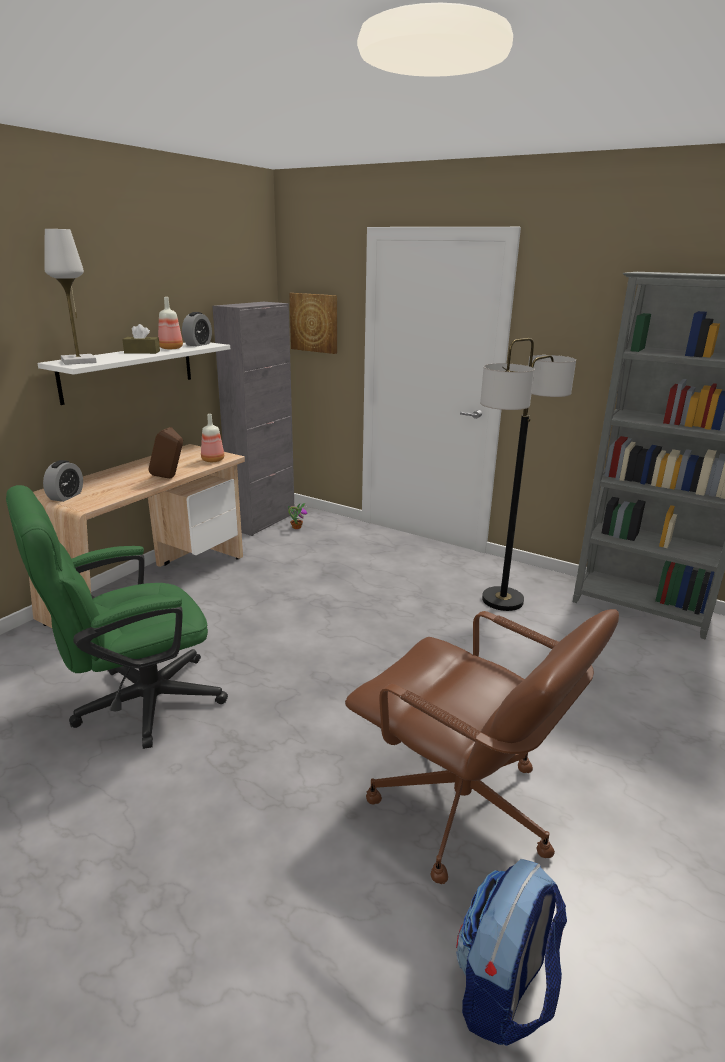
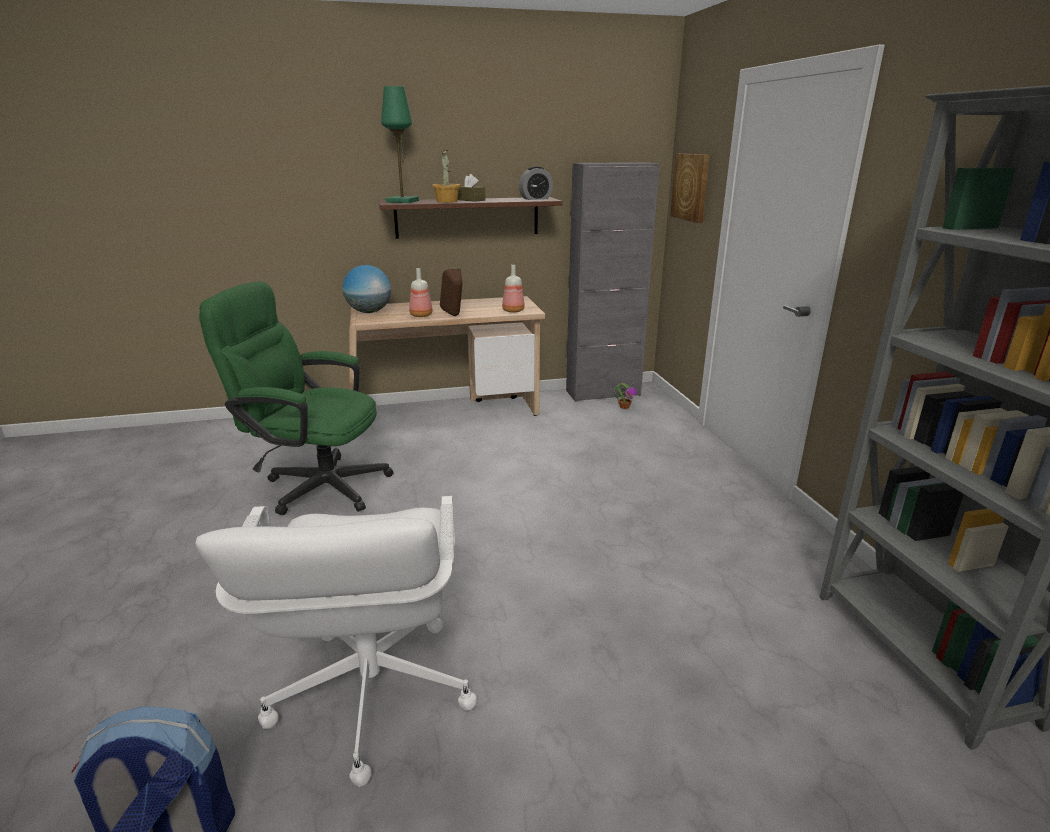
camera: 45 degrees right, 0 degrees up
white shelf [37,342,230,405] -> brown shelf [379,197,563,239]
alarm clock [43,460,83,502] -> globe [343,265,391,313]
white table lamp [44,229,97,365] -> green table lamp [381,86,419,203]
bottle [158,297,183,349] -> bottle moved to [409,268,433,317]
brown office chair [345,609,619,884] -> white office chair [195,496,477,787]
floor lamp [480,338,576,611] -> none
none -> potted plant [432,150,461,203]

